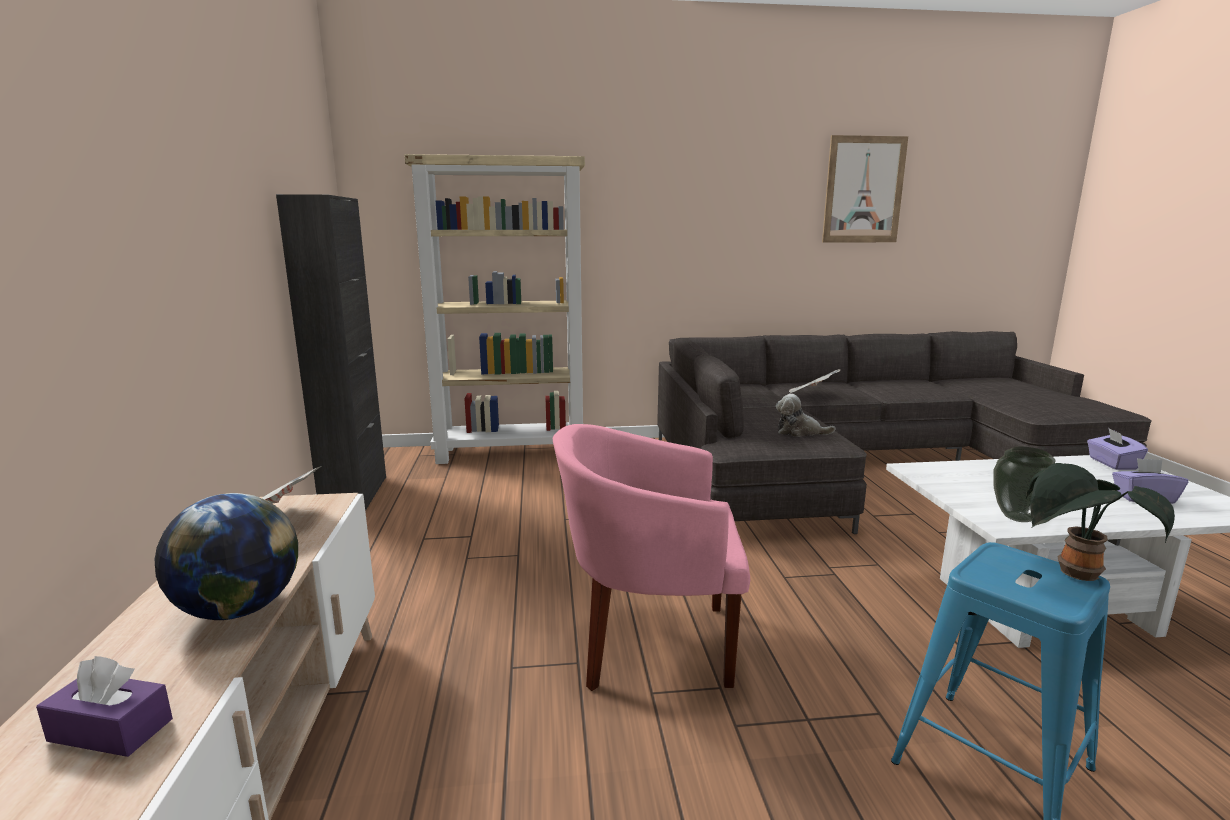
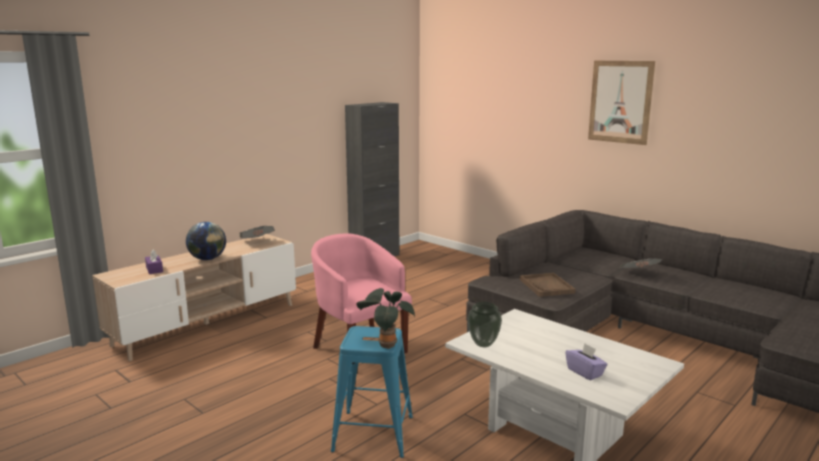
camera: 50 degrees right, 0 degrees up
beige bookcase [404,154,585,464] -> none
plush toy [776,394,836,437] -> brown tray [520,273,576,297]
picture [822,135,908,243] -> picture moved to [588,61,655,145]
purple tissue box [1087,428,1148,470] -> none

